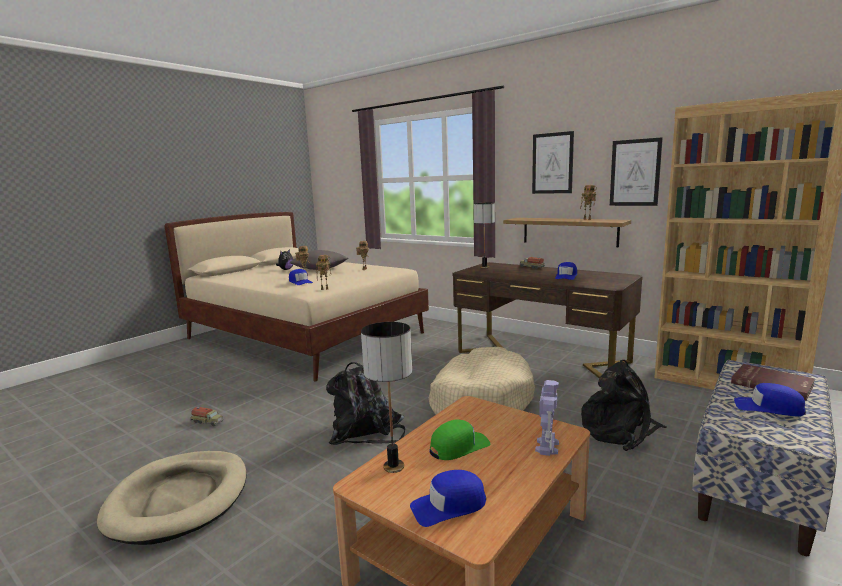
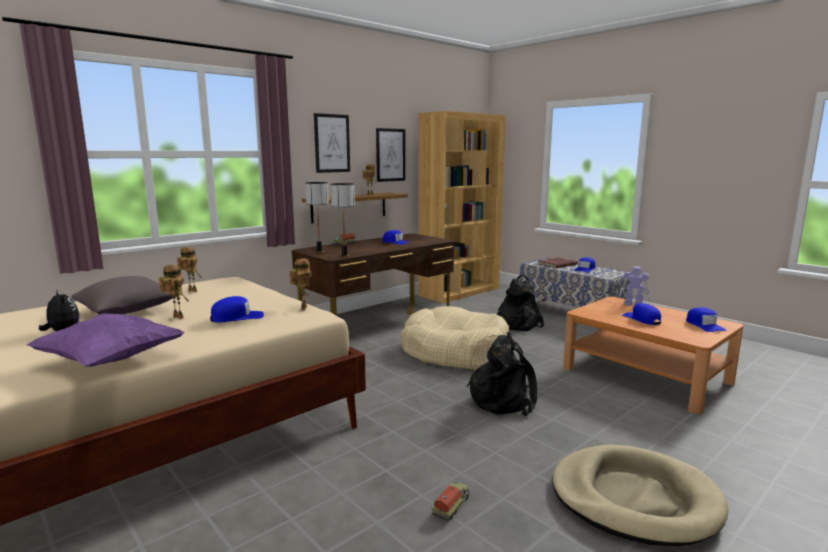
camera: 80 degrees left, 0 degrees up
table lamp [361,322,412,473] -> table lamp moved to [331,183,355,257]
green cap [430,420,490,460] -> blue cap [622,303,661,325]
none -> purple pillow [26,313,185,367]

